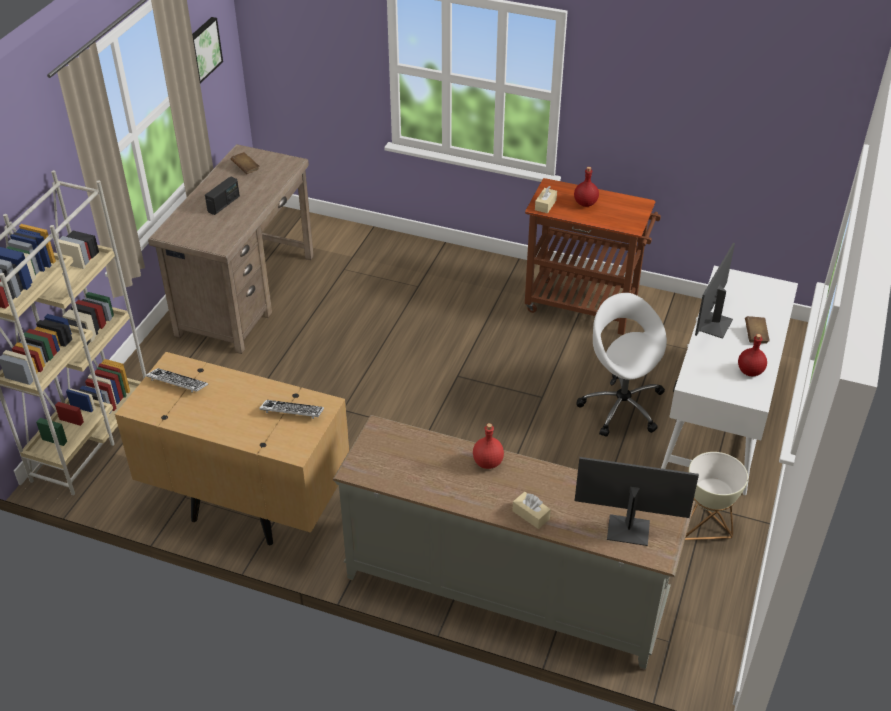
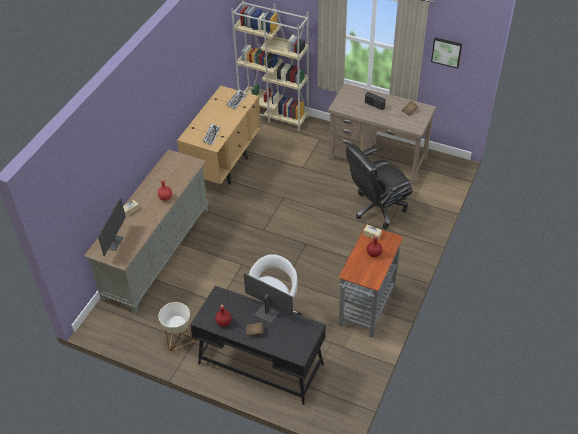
camera: 95 degrees right, 5 degrees up
brown cart [525,178,661,335] -> grey cart [338,225,403,338]
white desk [661,266,798,495] -> black desk [190,286,326,405]
none -> black office chair [346,144,412,229]

